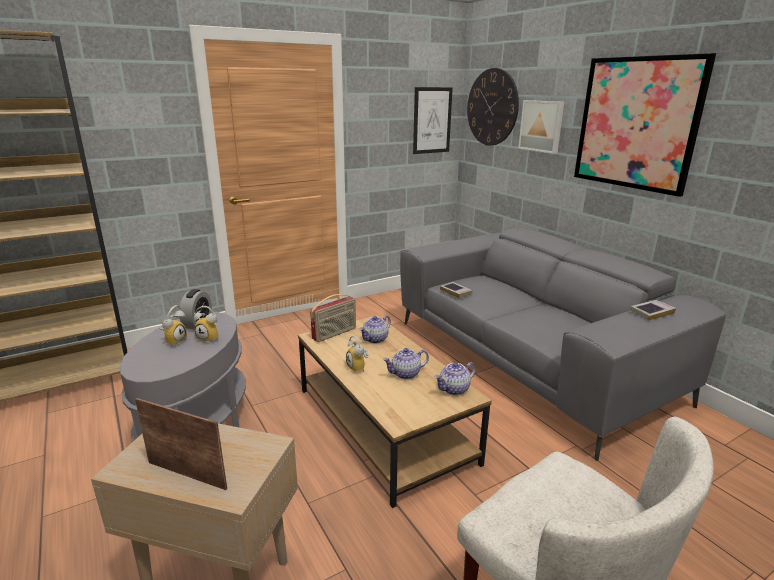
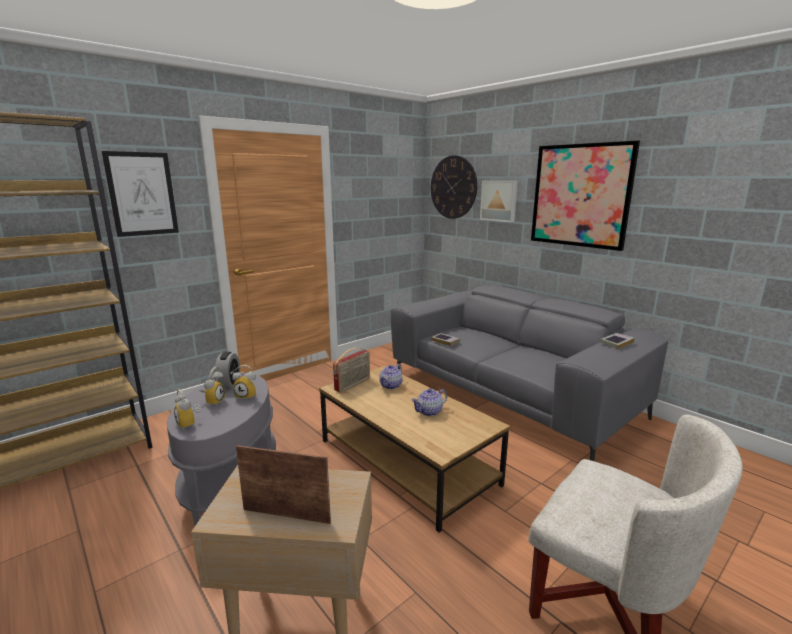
camera: 10 degrees left, 5 degrees down
alarm clock [346,336,369,372] -> alarm clock moved to [174,389,201,430]
picture [413,87,453,154] -> picture moved to [102,151,179,237]
teapot [434,362,476,395] -> none

